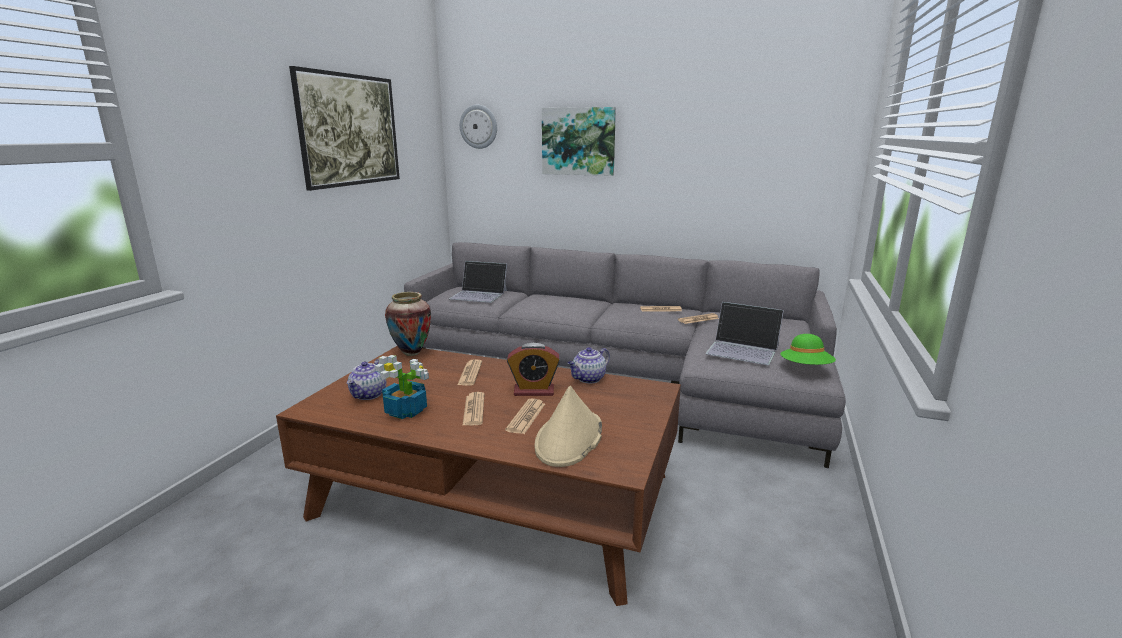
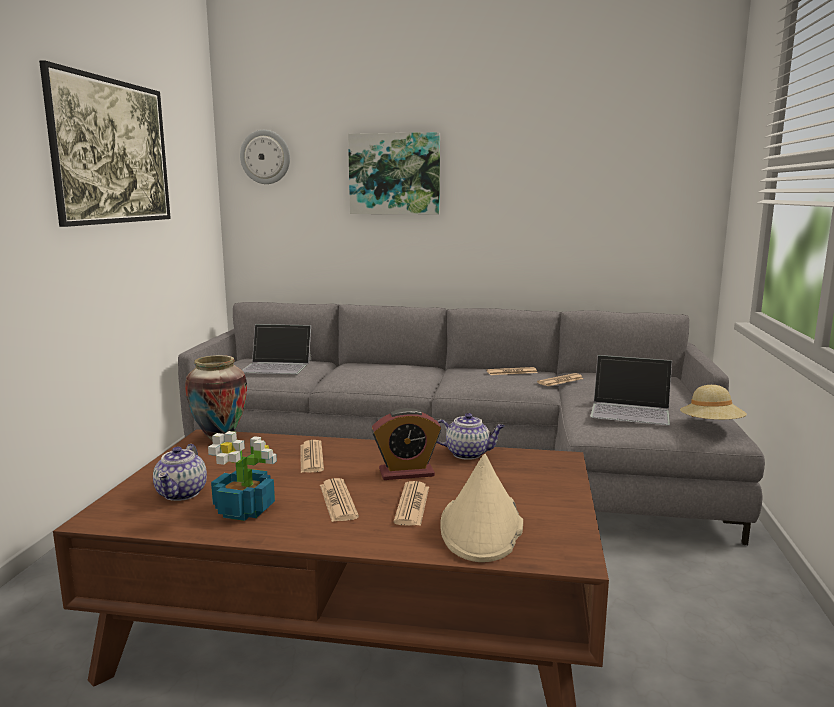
camera: 10 degrees left, 5 degrees down
teapot [568,347,610,383] -> teapot turned 120 degrees counterclockwise [437,413,505,460]
green hat [780,334,836,365] -> beige hat [680,385,747,420]

